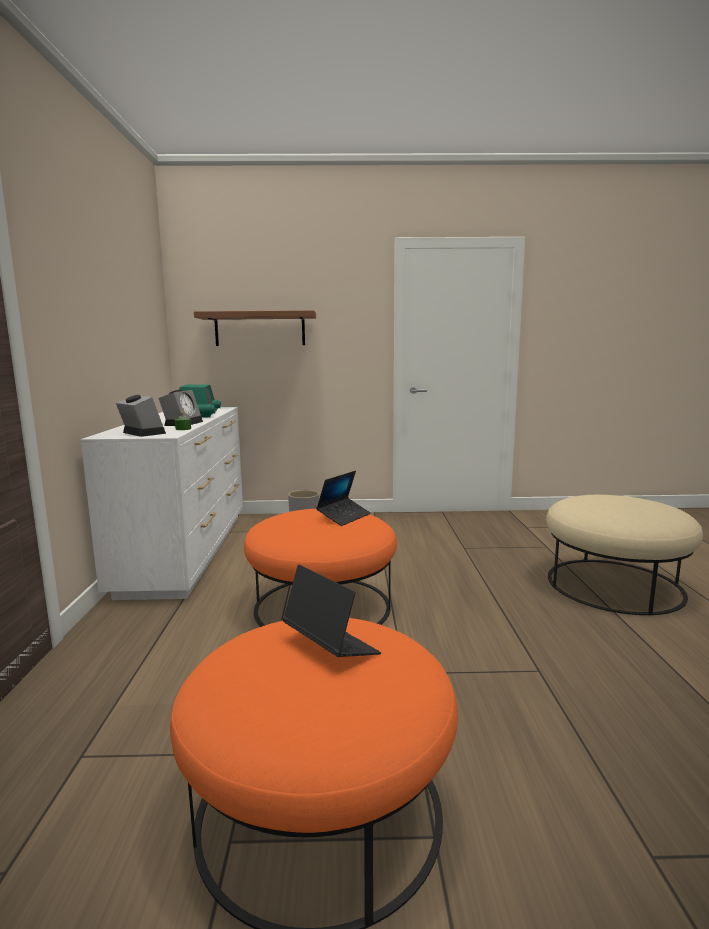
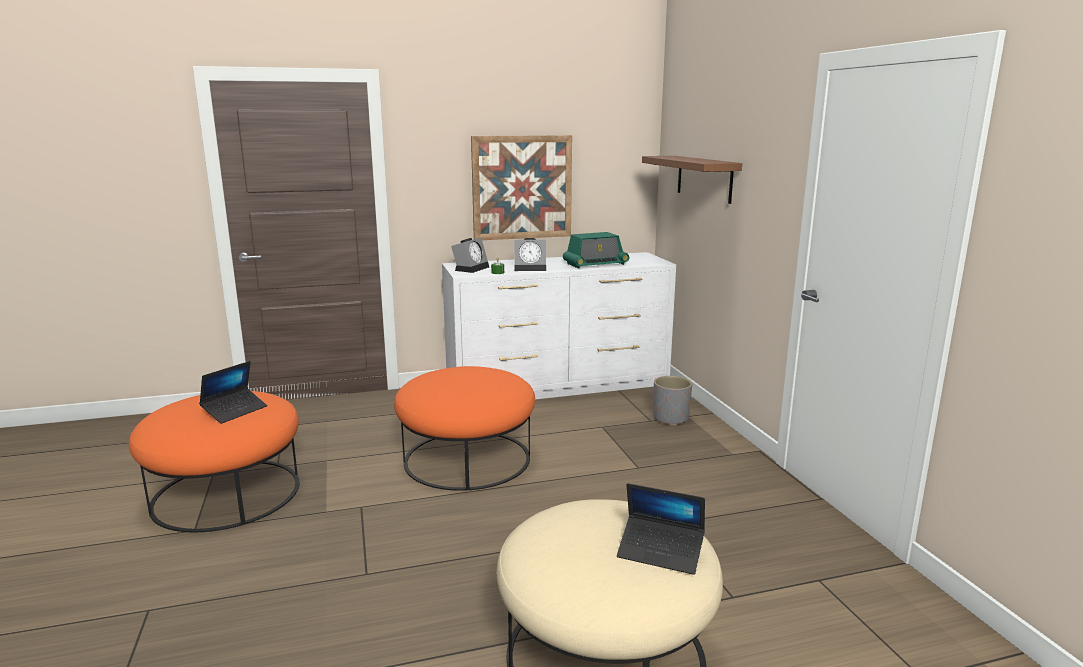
camera: 75 degrees right, 5 degrees up
laptop [316,471,371,526] -> laptop moved to [617,483,705,575]
none -> picture [471,135,572,240]

